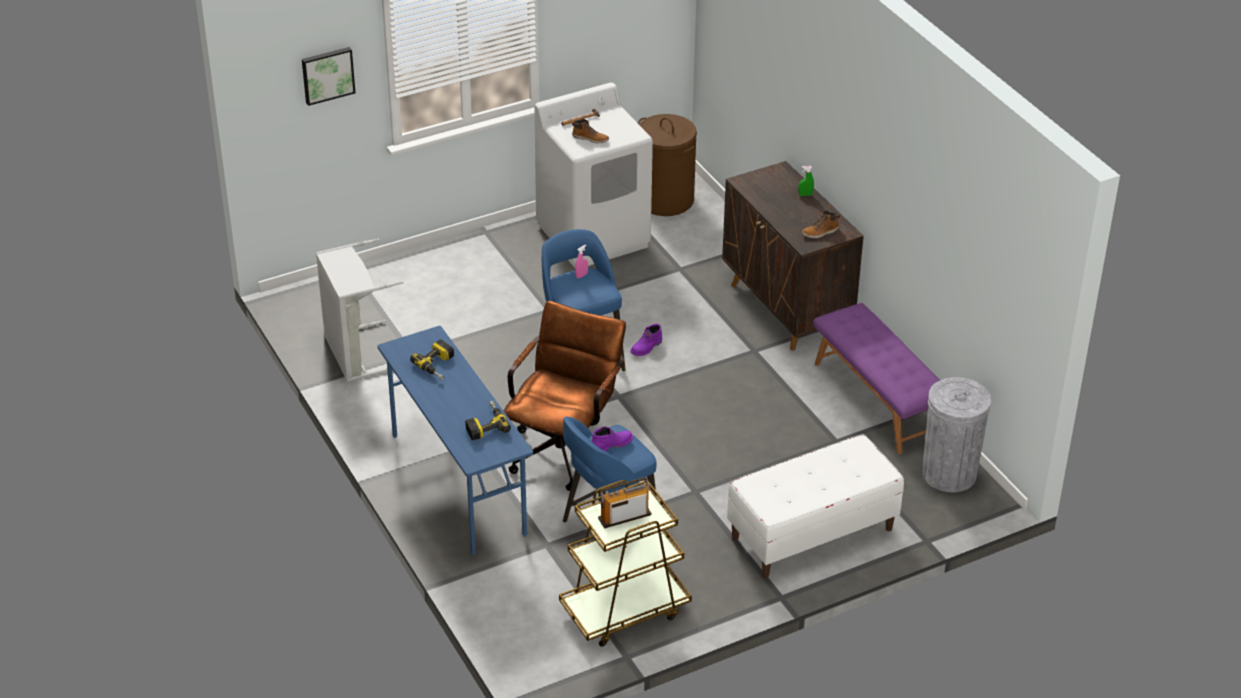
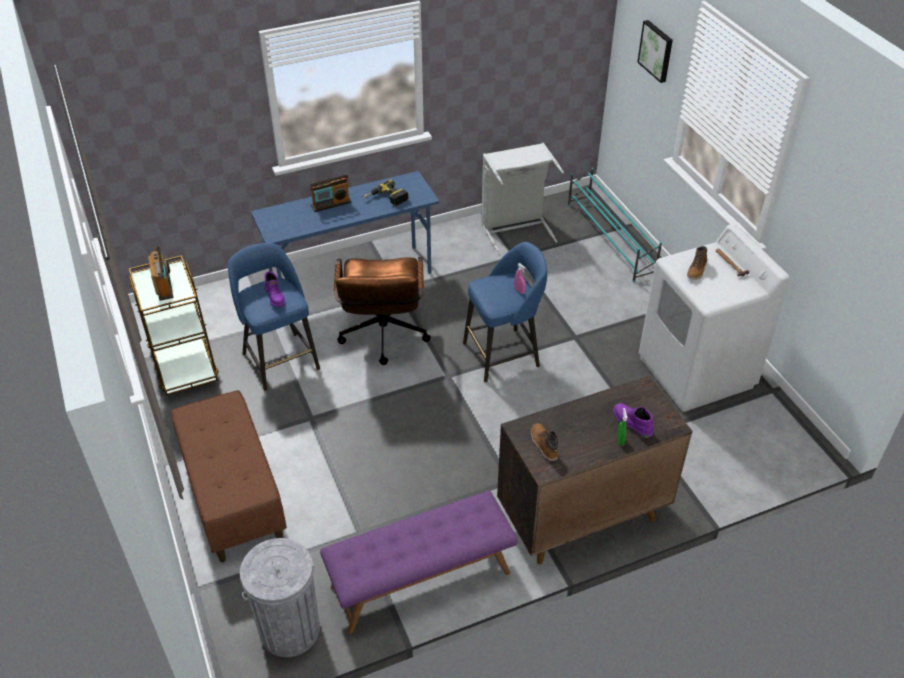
camera: 95 degrees right, 5 degrees up
power drill [465,401,511,440] -> none
brown office chair [504,301,626,491] -> brown office chair turned 60 degrees clockwise [334,257,431,365]
purple boot [630,324,662,356] -> purple boot moved to [613,403,654,438]
brown laundry basket [638,114,697,216] -> none
white bench [727,434,904,578] -> brown bench [172,390,287,562]
none -> radio [310,175,351,212]
none -> turquoise shoe rack [568,168,662,282]

